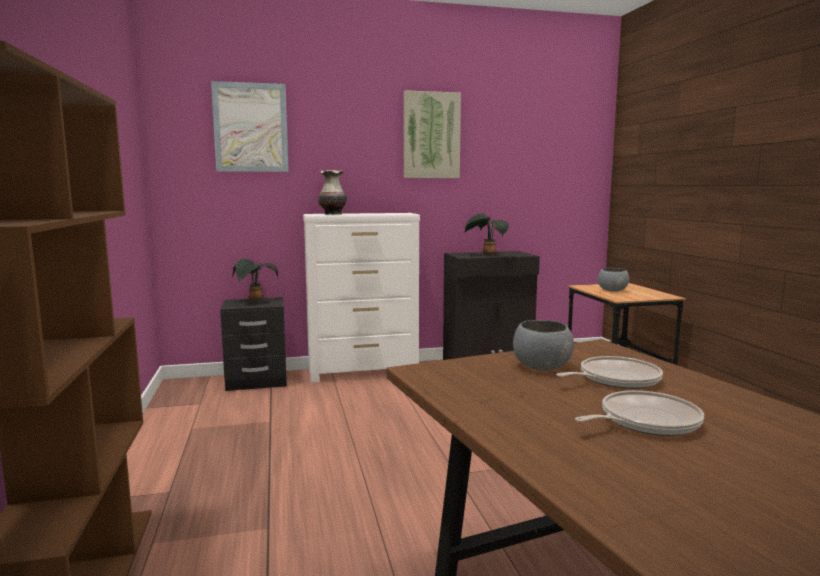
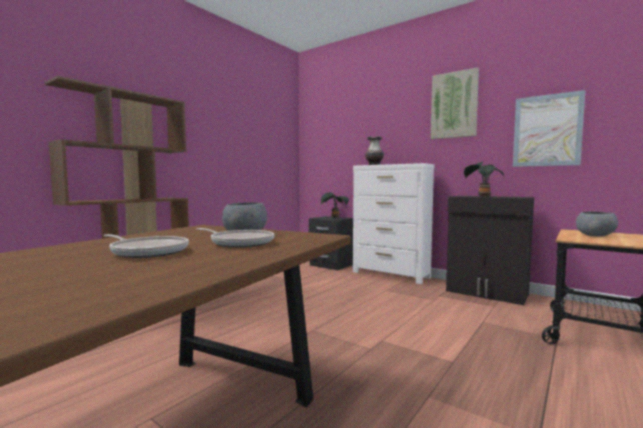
camera: 50 degrees right, 5 degrees down
picture [211,81,289,172] -> picture moved to [513,90,585,167]

